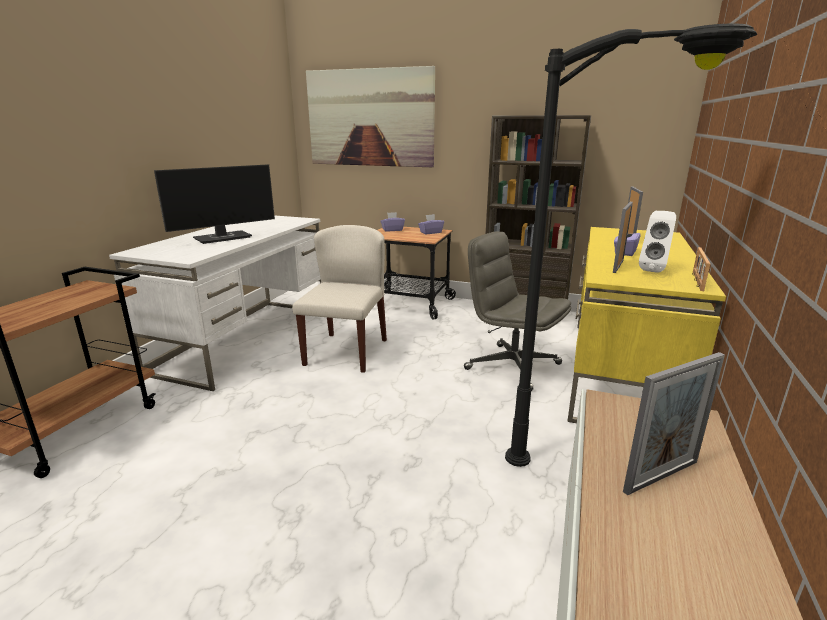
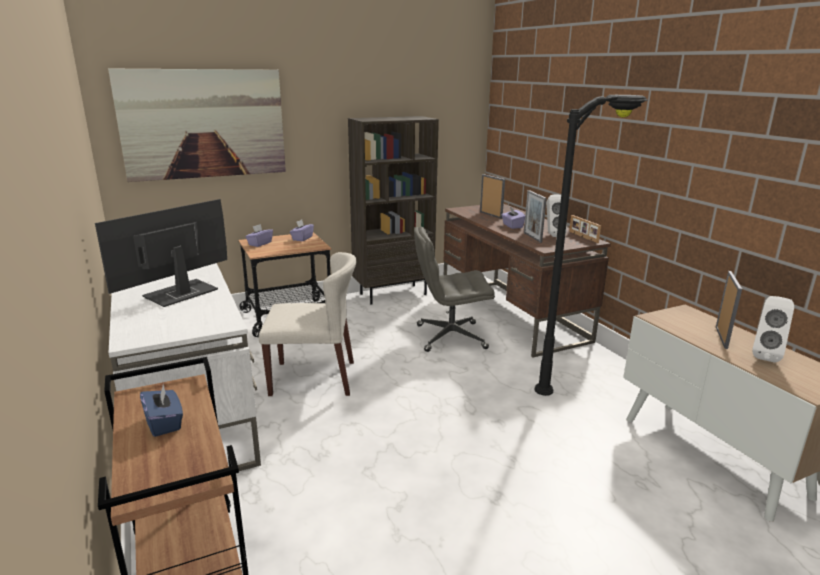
camera: 45 degrees left, 0 degrees up
monitor [154,164,275,244] -> monitor turned 150 degrees counterclockwise [95,199,227,307]
beige chair [292,225,387,373] -> beige chair turned 120 degrees clockwise [259,252,356,396]
yellow desk [567,227,726,423] -> brown desk [444,204,611,358]
none -> blue tissue box [140,382,183,437]
none -> white speaker [752,296,794,362]

